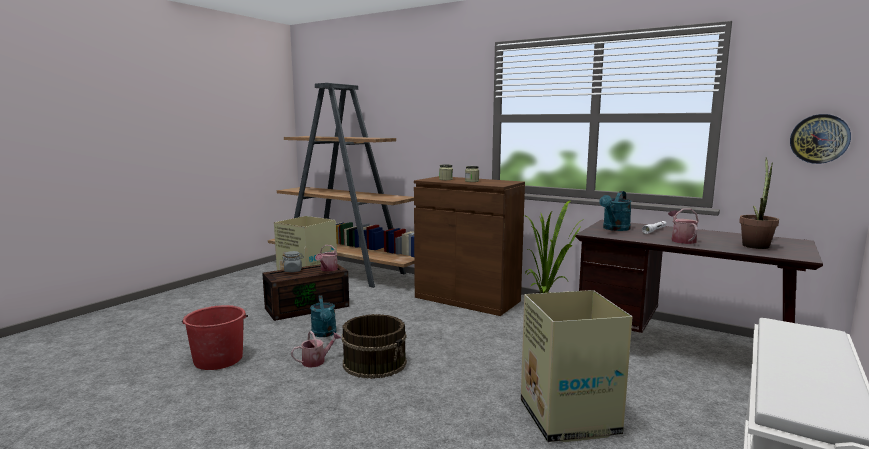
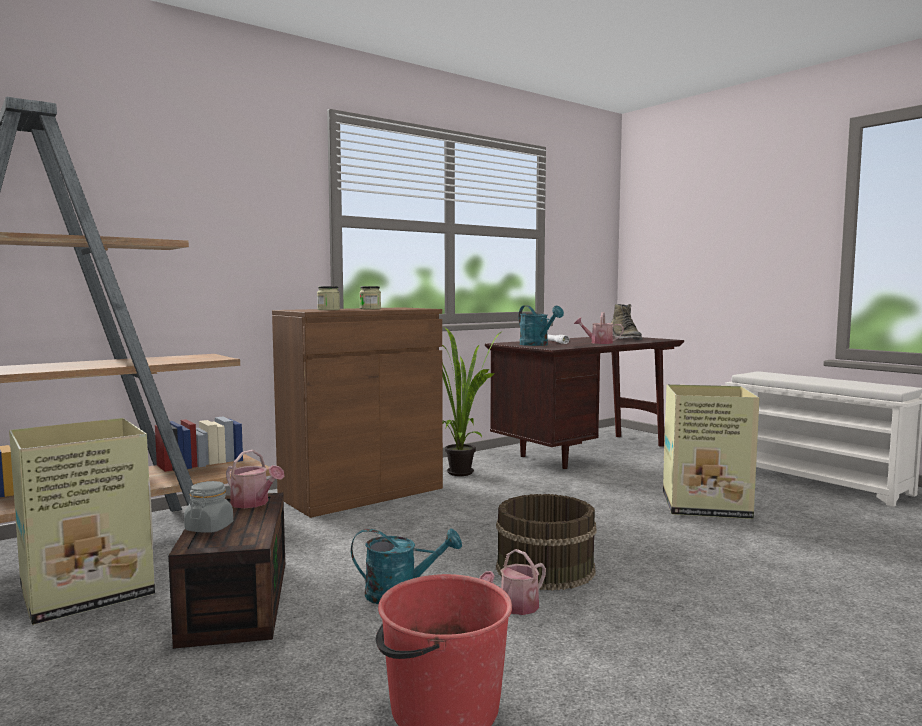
camera: 70 degrees left, 5 degrees down
watering can [291,331,341,368] -> watering can turned 120 degrees counterclockwise [479,549,546,615]
potted plant [739,157,779,249] -> green boot [611,304,642,340]
wall clock [790,114,851,164] -> none

